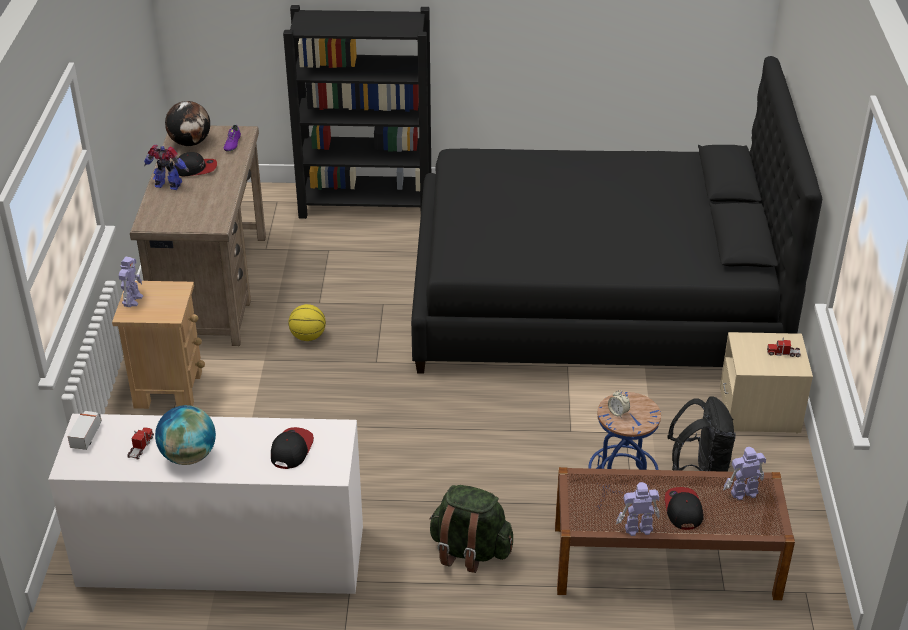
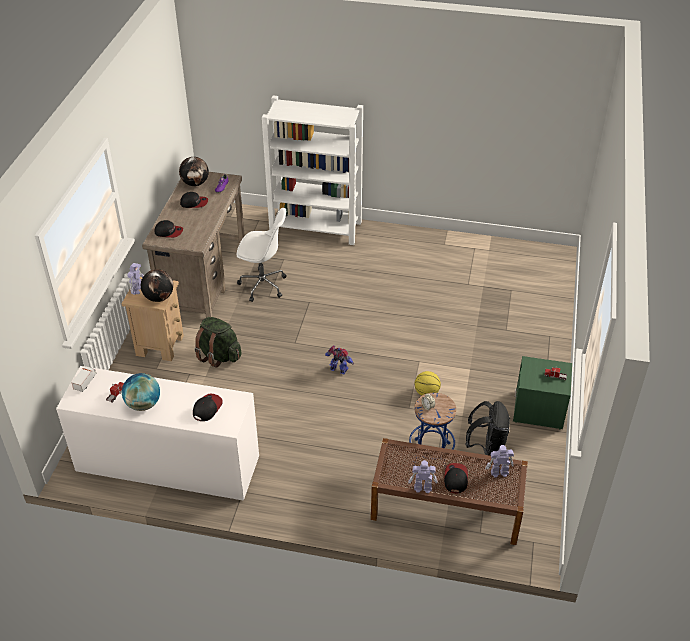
camera: 10 degrees right, 5 degrees up
toy robot [144,145,189,190] -> toy robot moved to [325,346,354,374]
black bookcase [283,5,431,219] -> white bookcase [262,95,363,245]
basketball [288,304,326,341] -> basketball moved to [415,371,441,396]
black bed [411,56,822,374] -> none
green backpack [429,485,513,573] -> green backpack moved to [194,317,242,368]
beige nightstand [720,332,813,434] -> green nightstand [513,356,572,429]
none -> globe [141,269,173,302]
none -> cap [154,220,183,238]
none -> white office chair [237,208,287,302]

